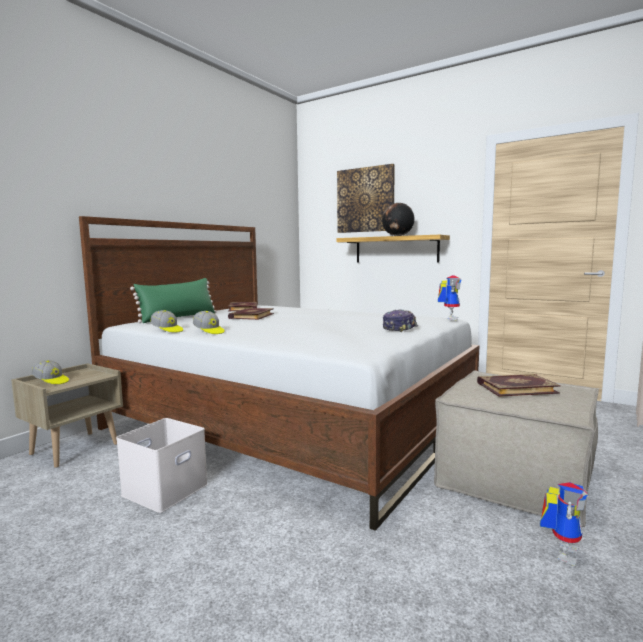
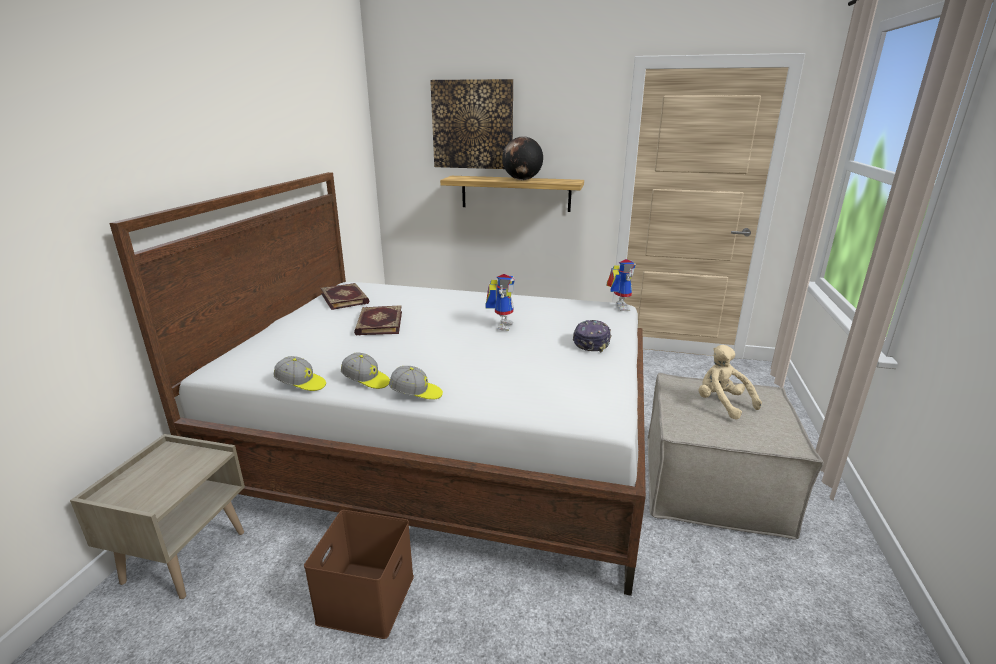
camera: 20 degrees left, 15 degrees up
cap [32,360,69,384] -> cap moved to [389,366,443,400]
white storage box [116,418,208,513] -> brown storage box [304,510,414,639]
green pillow [130,278,217,323] -> none
book [477,374,561,397] -> beige plush toy [699,345,762,420]
toy robot [540,482,588,566] -> toy robot moved to [486,274,515,331]

